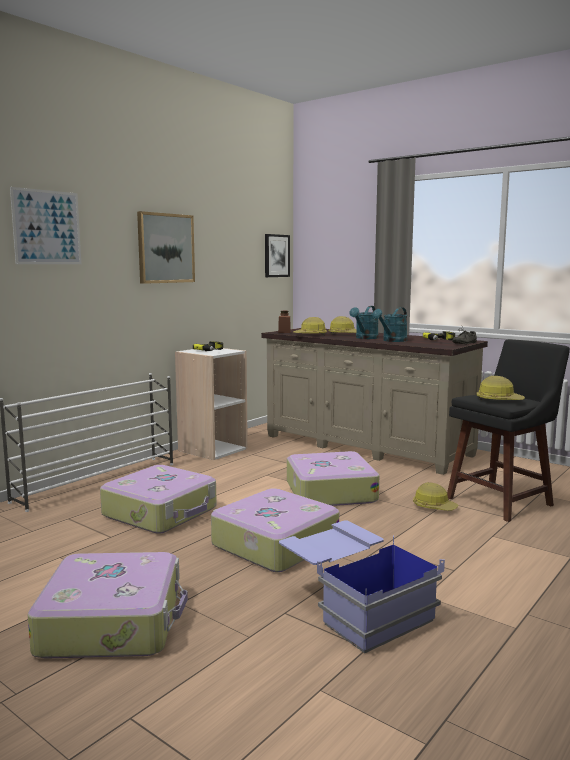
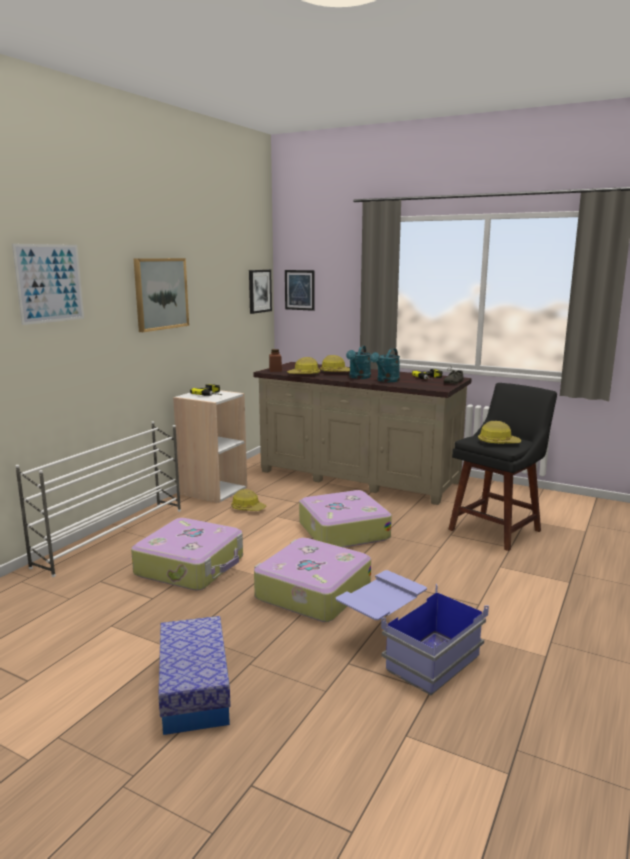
camera: 10 degrees left, 5 degrees up
suitcase [28,552,188,659] -> storage box [158,616,231,735]
hard hat [413,482,459,511] -> hard hat moved to [231,489,266,511]
none -> picture [285,270,315,311]

